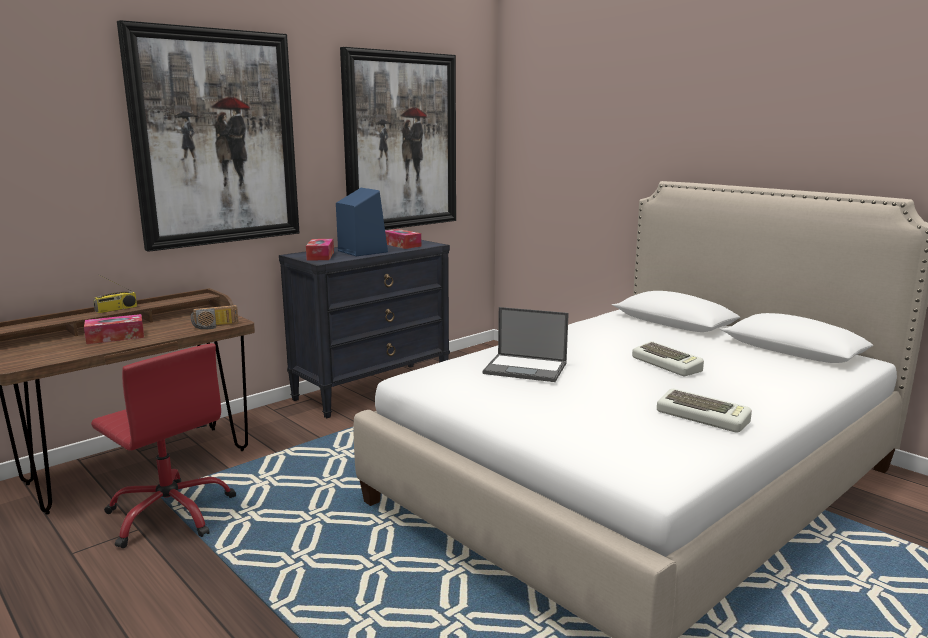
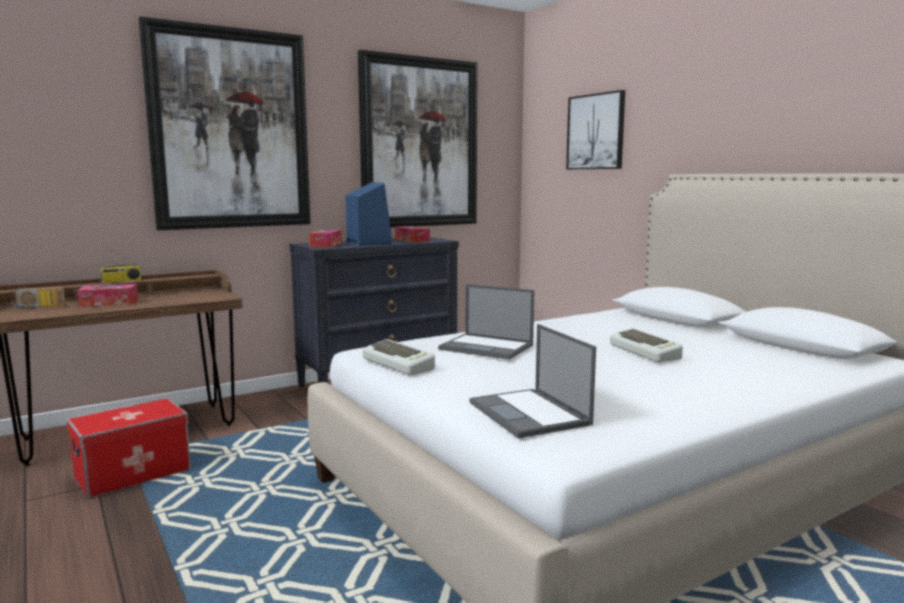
camera: 10 degrees right, 5 degrees down
red office chair [91,343,236,548] -> storage box [66,398,191,499]
radio [191,305,239,330] -> radio moved to [11,287,66,310]
keyboard [657,389,752,433] -> keyboard moved to [363,339,435,375]
none -> laptop [469,324,596,438]
none -> picture [566,90,625,169]

